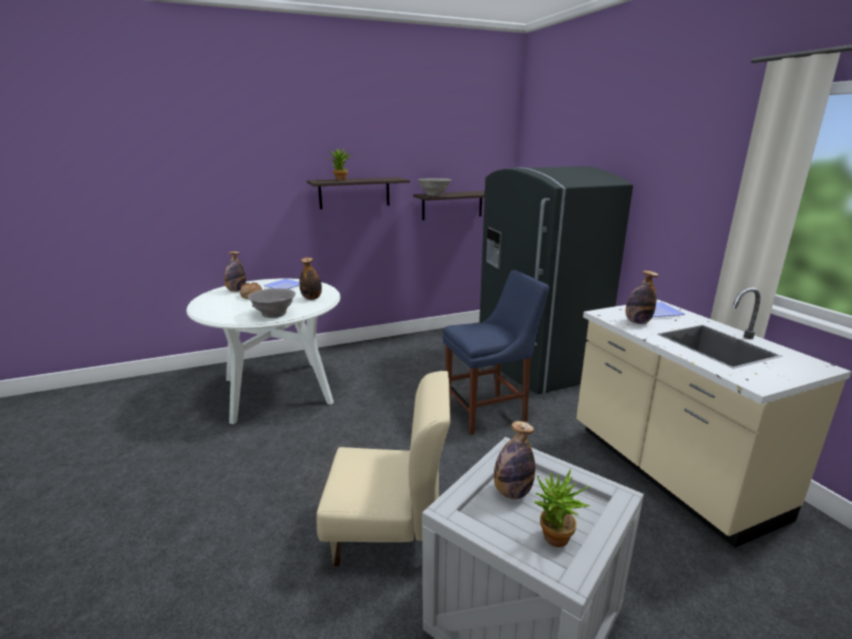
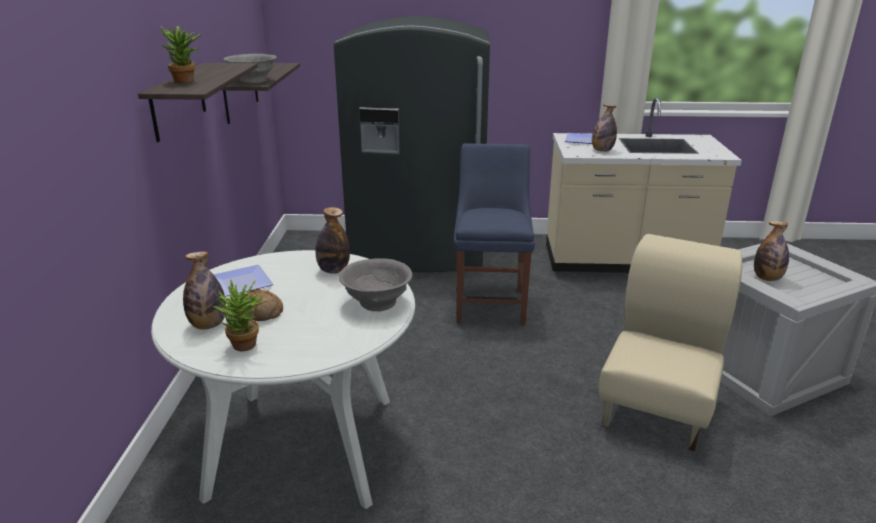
camera: 65 degrees left, 5 degrees up
potted plant [534,469,591,547] -> potted plant moved to [213,280,266,351]

